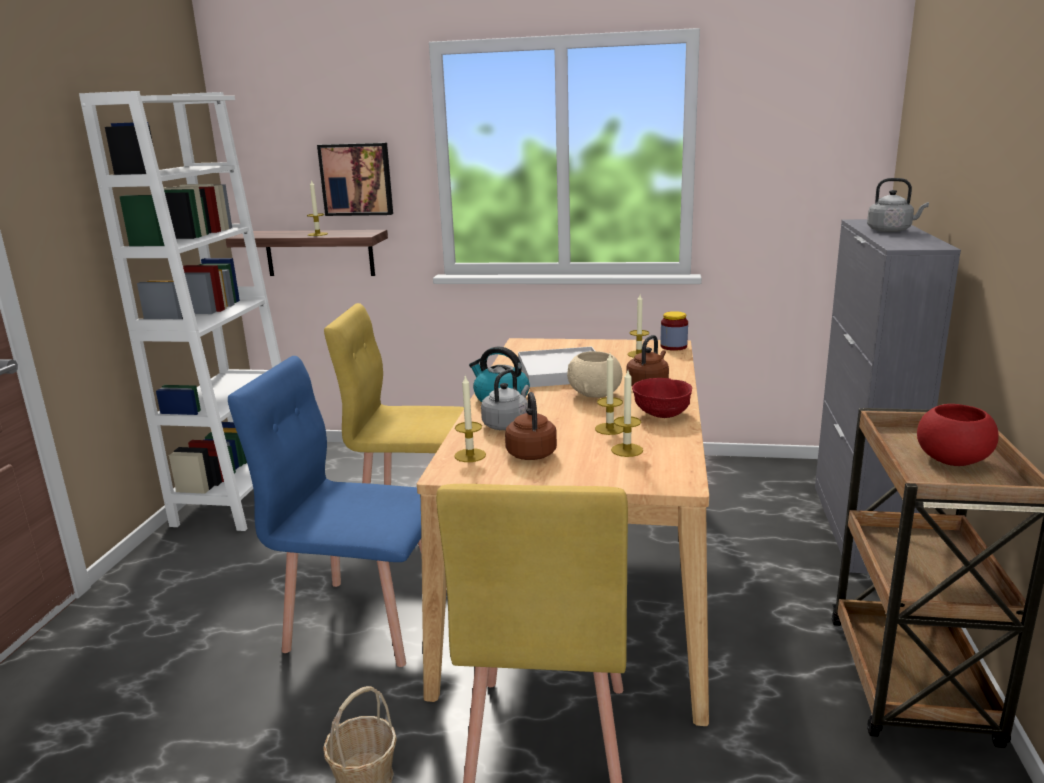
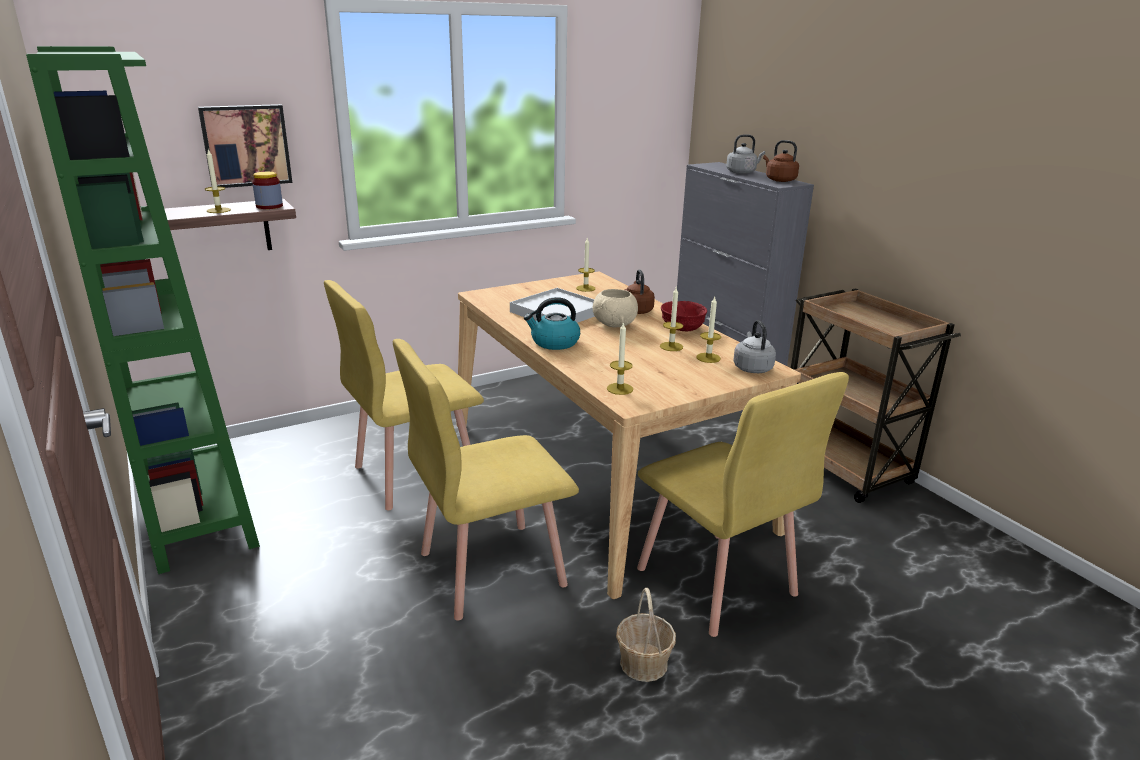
camera: 40 degrees left, 5 degrees up
white bookcase [79,91,281,531] -> green bookcase [26,46,260,574]
blue chair [228,356,422,667] -> yellow chair [393,339,579,620]
grey kettle [481,369,529,430] -> grey kettle moved to [733,320,776,373]
brown kettle [505,392,557,460] -> brown kettle moved to [763,140,799,182]
jar [660,311,688,351] -> jar moved to [252,172,283,209]
red bowl [917,404,999,466] -> none

